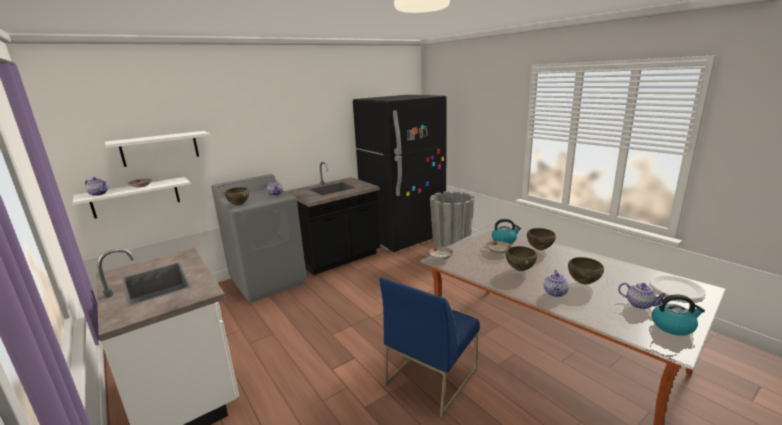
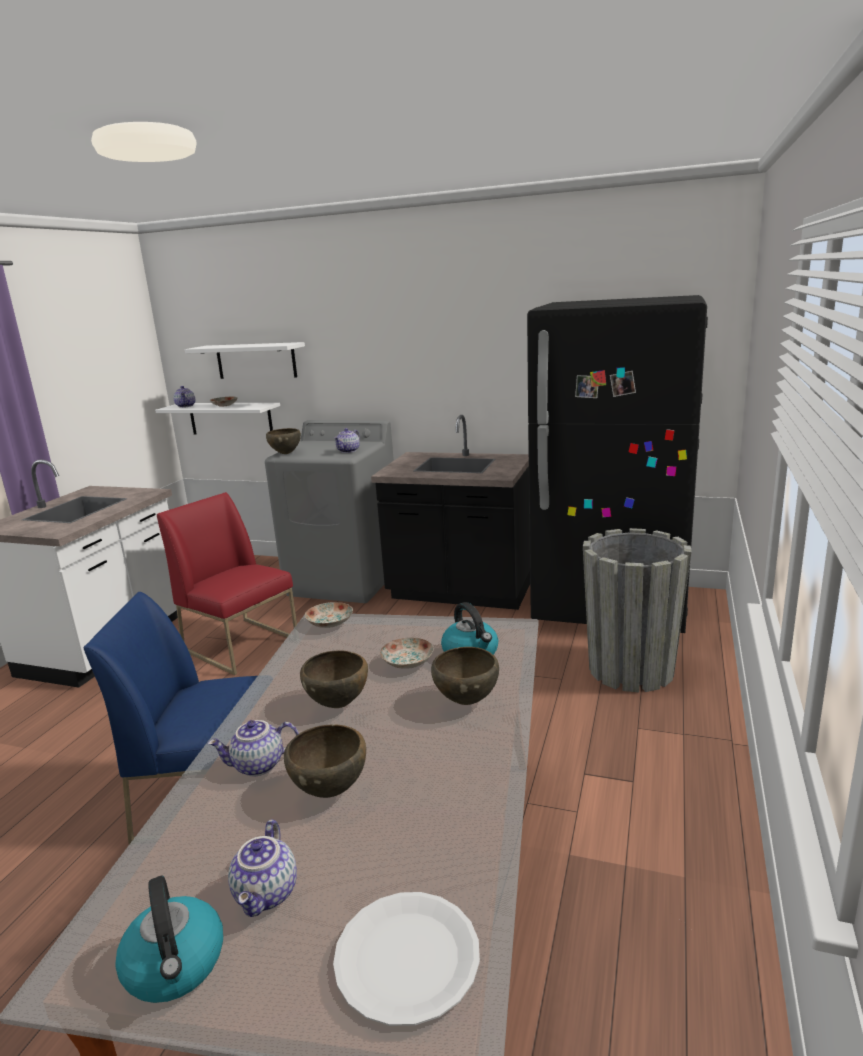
camera: 55 degrees right, 0 degrees up
none -> red chair [157,492,297,675]

